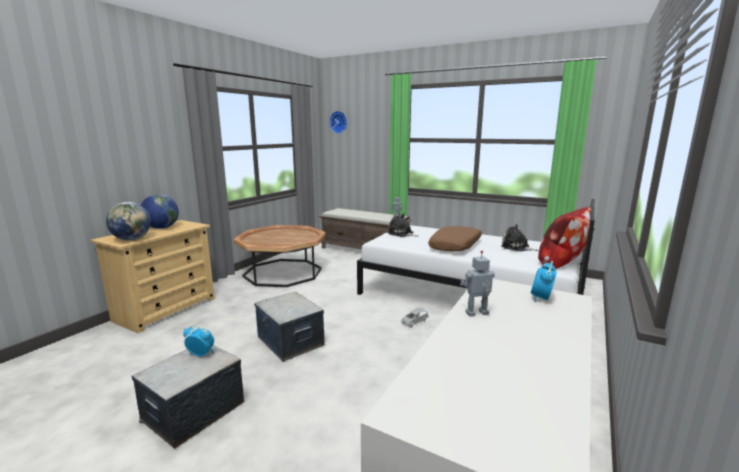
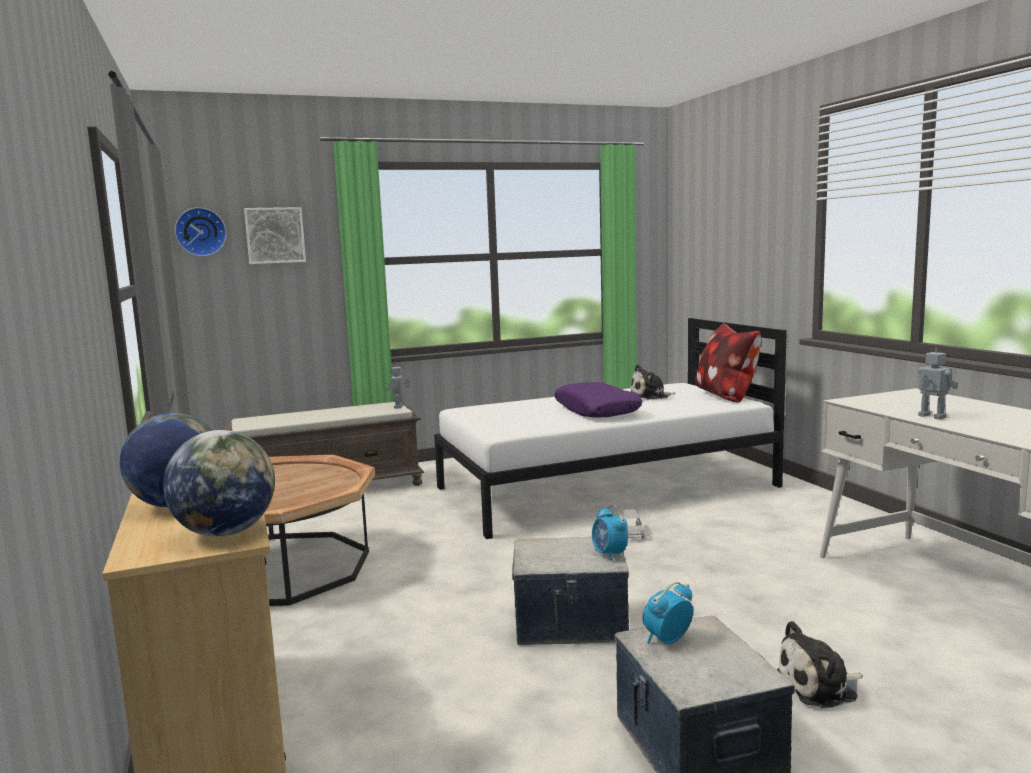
camera: 50 degrees left, 5 degrees down
plush toy [388,213,417,237] -> plush toy moved to [777,621,863,708]
brown pillow [428,226,482,251] -> purple pillow [555,382,642,417]
toy robot [460,250,495,316] -> toy robot turned 120 degrees clockwise [918,344,958,419]
alarm clock [531,261,557,302] -> alarm clock moved to [592,505,628,561]
none -> picture [244,207,306,264]

